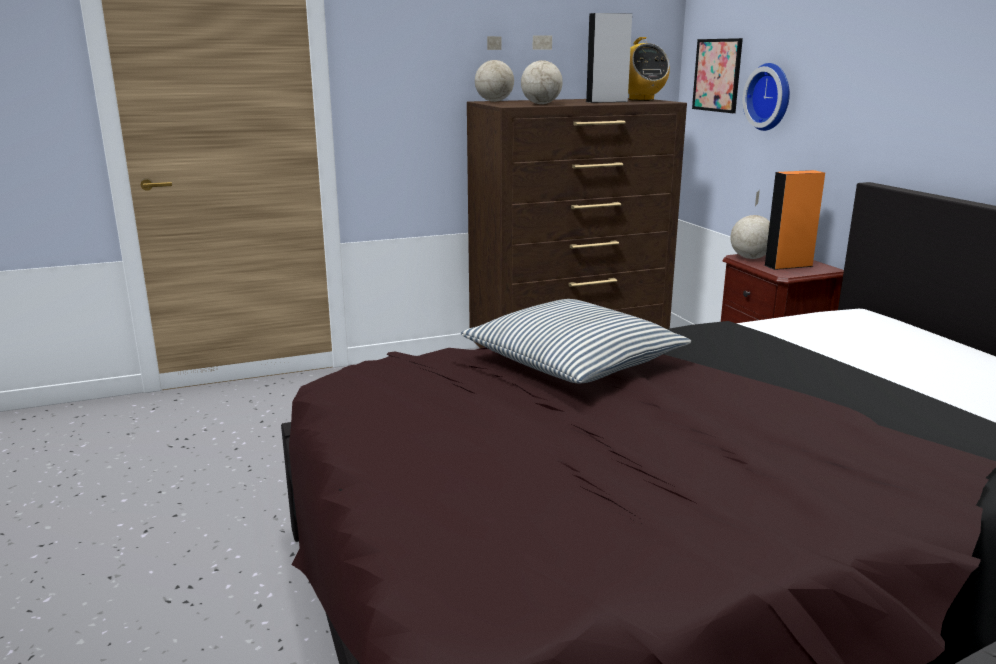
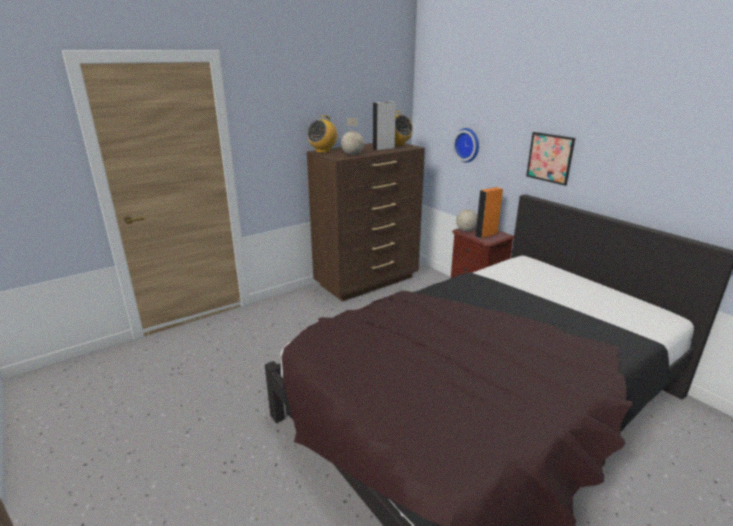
camera: 15 degrees left, 5 degrees up
pillow [461,299,691,383] -> none
globe [475,36,514,102] -> radio [307,116,338,153]
picture [692,38,743,113] -> picture moved to [526,132,575,186]

